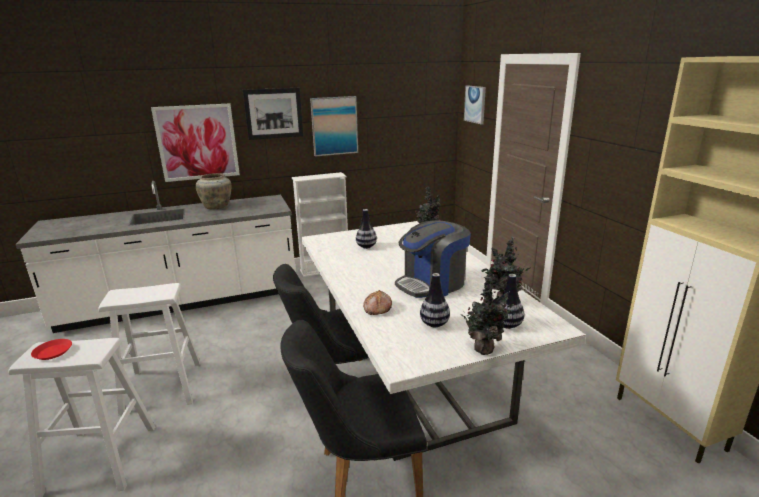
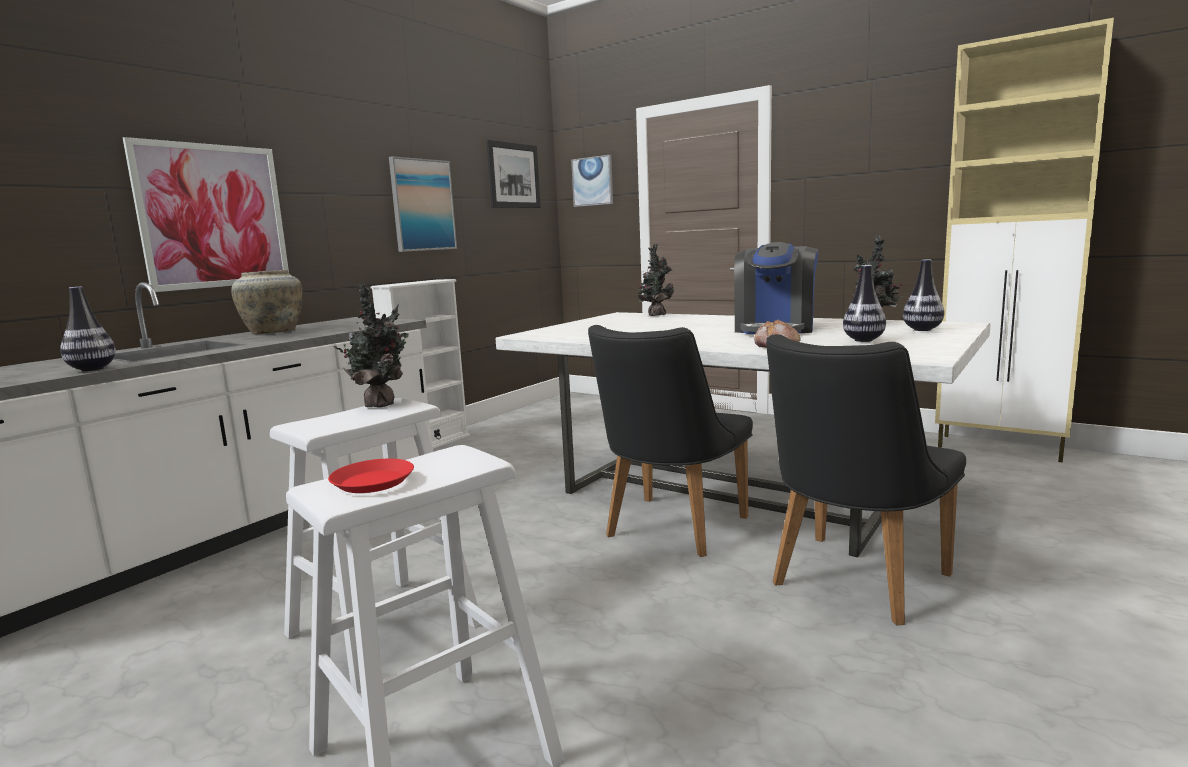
camera: 35 degrees left, 10 degrees down
picture [243,88,303,140] -> picture moved to [486,140,541,208]
vase [356,209,377,249] -> vase moved to [60,287,116,371]
potted plant [461,276,514,355] -> potted plant moved to [334,284,409,408]

